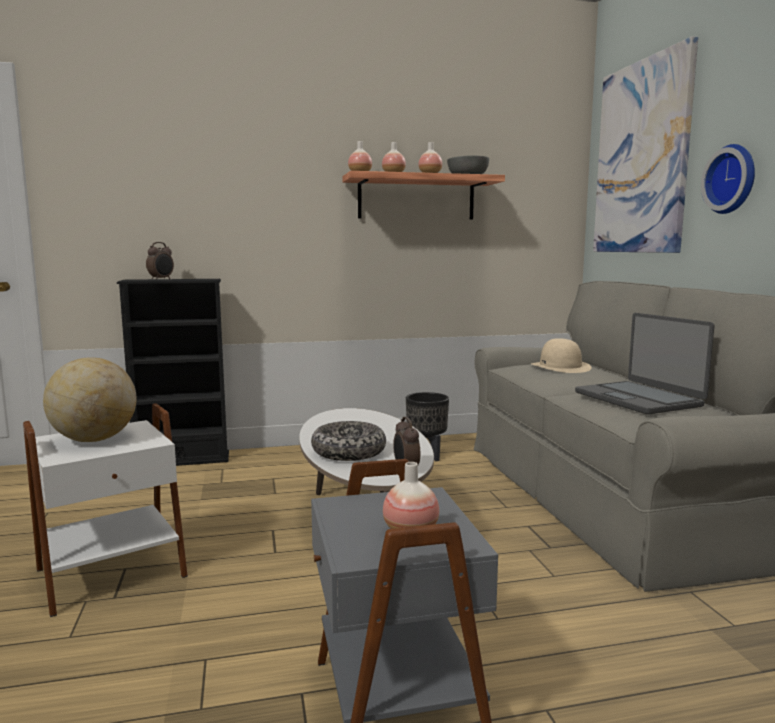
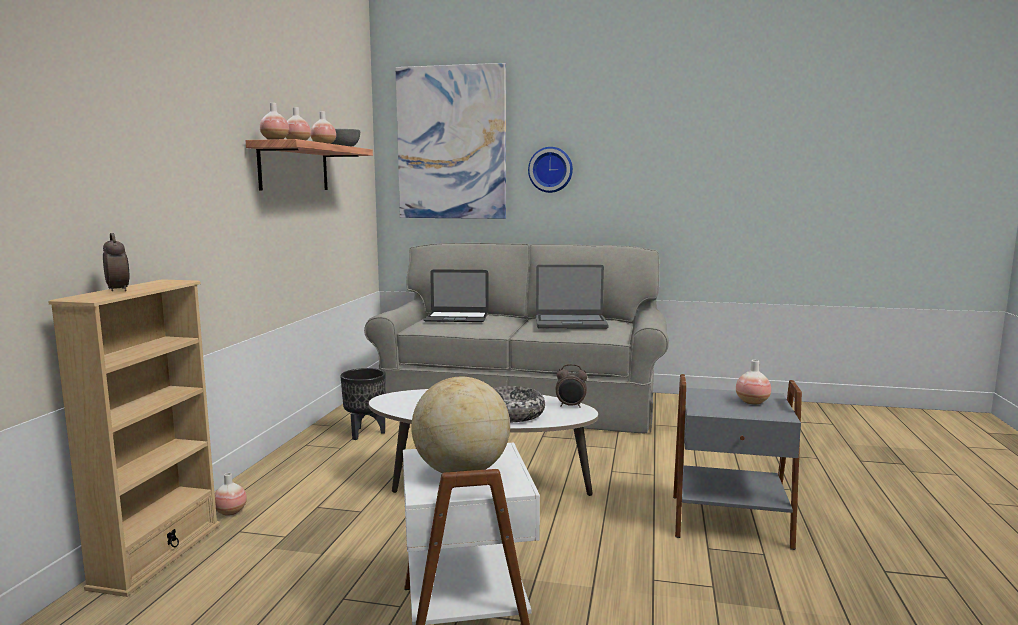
camera: 65 degrees left, 0 degrees up
black bookcase [117,279,229,466] -> beige bookcase [48,279,221,597]
beige hat [531,338,592,373] -> laptop [424,269,489,322]
none -> vase [215,473,247,516]

